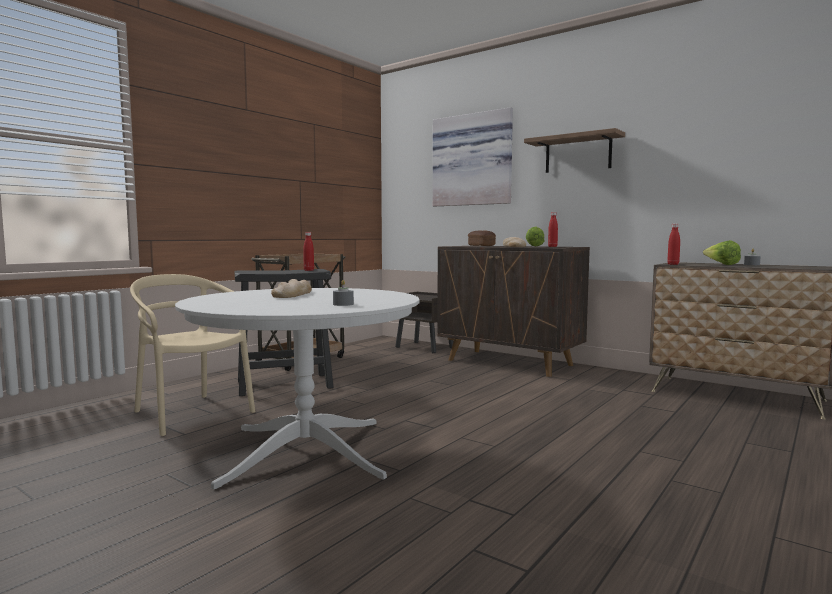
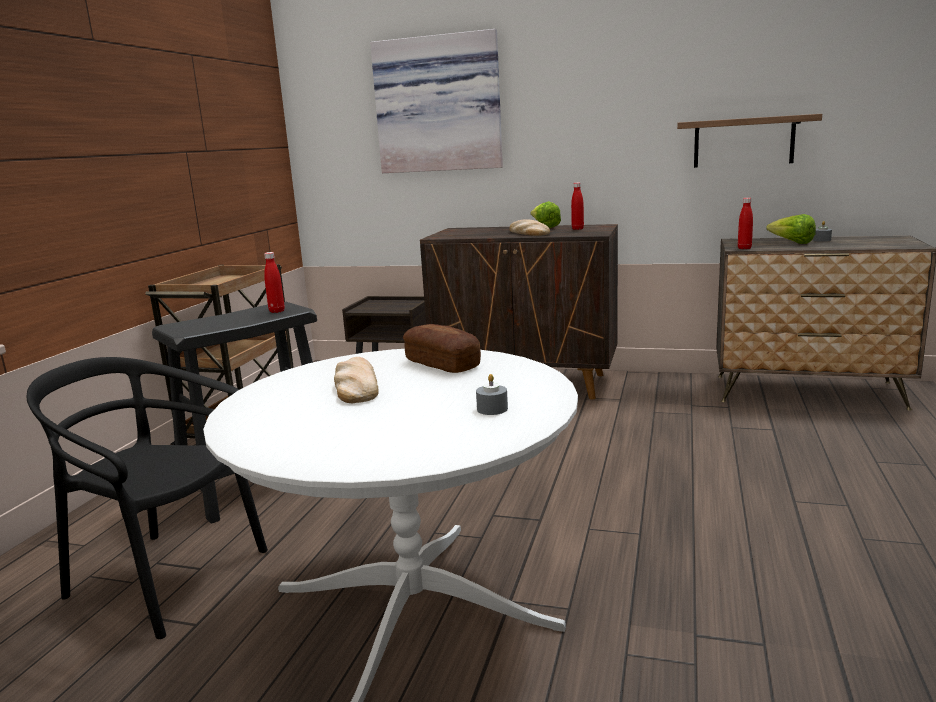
camera: 20 degrees left, 10 degrees up
beige chair [130,274,256,436] -> black chair [27,357,268,639]
bread [468,231,496,246] -> bread moved to [403,324,481,373]
shelf [524,128,625,173] -> shelf moved to [677,114,822,168]

